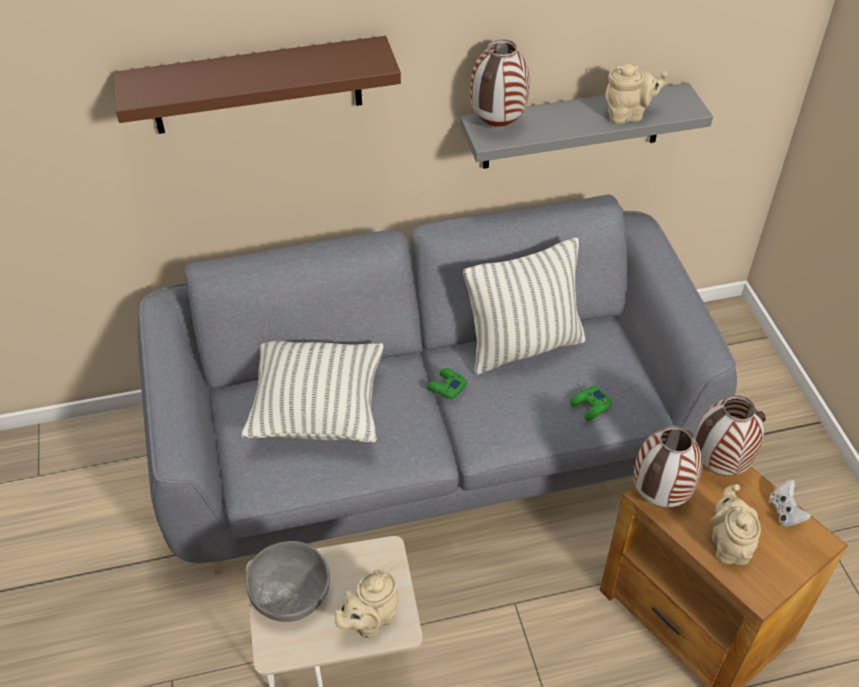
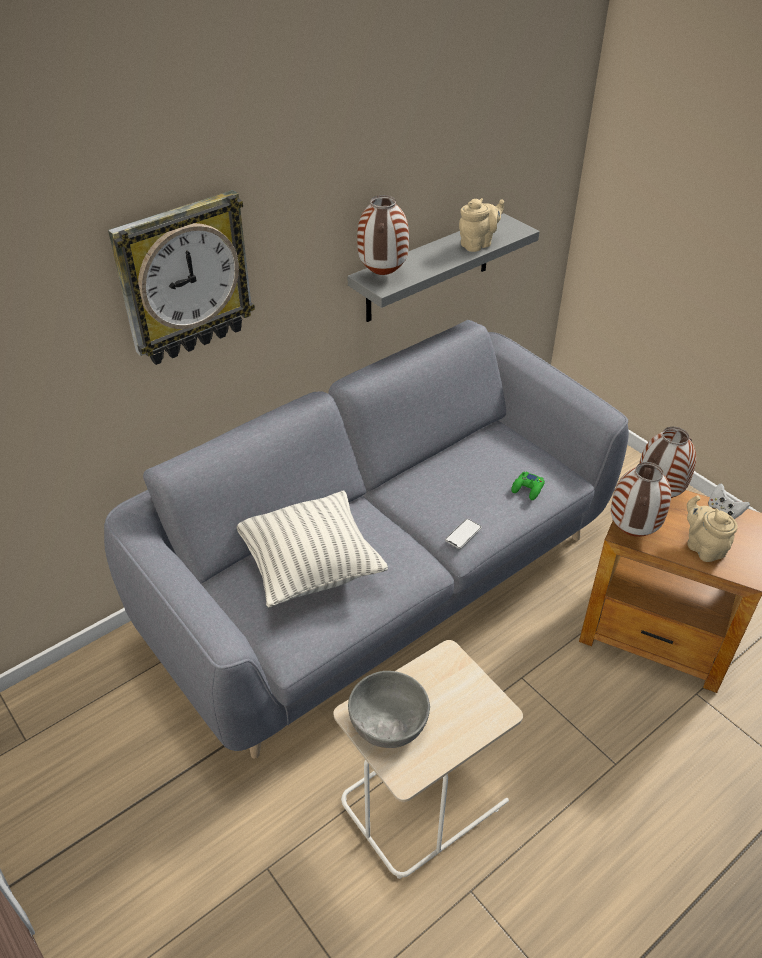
camera: 25 degrees left, 5 degrees down
brown shelf [113,36,401,134] -> wall clock [108,190,255,365]
beige teapot [335,570,399,638] -> none
green game controller [427,368,467,399] -> none
pillow [463,238,586,375] -> none
none -> phone [445,519,482,549]

